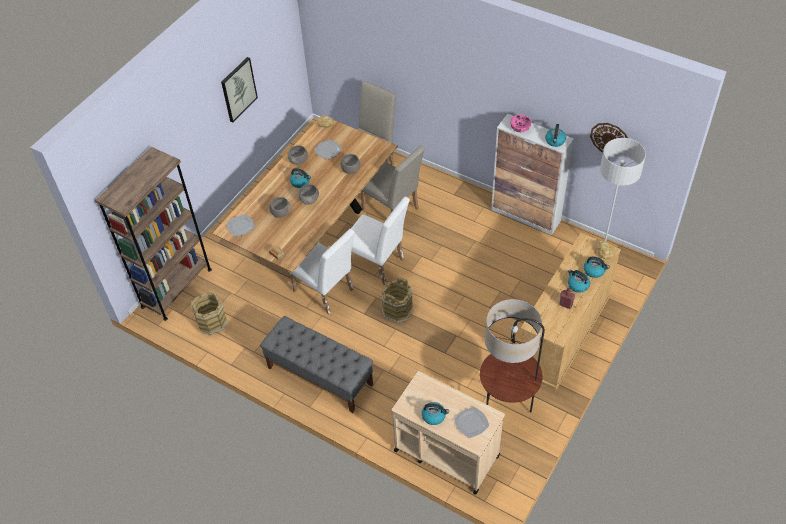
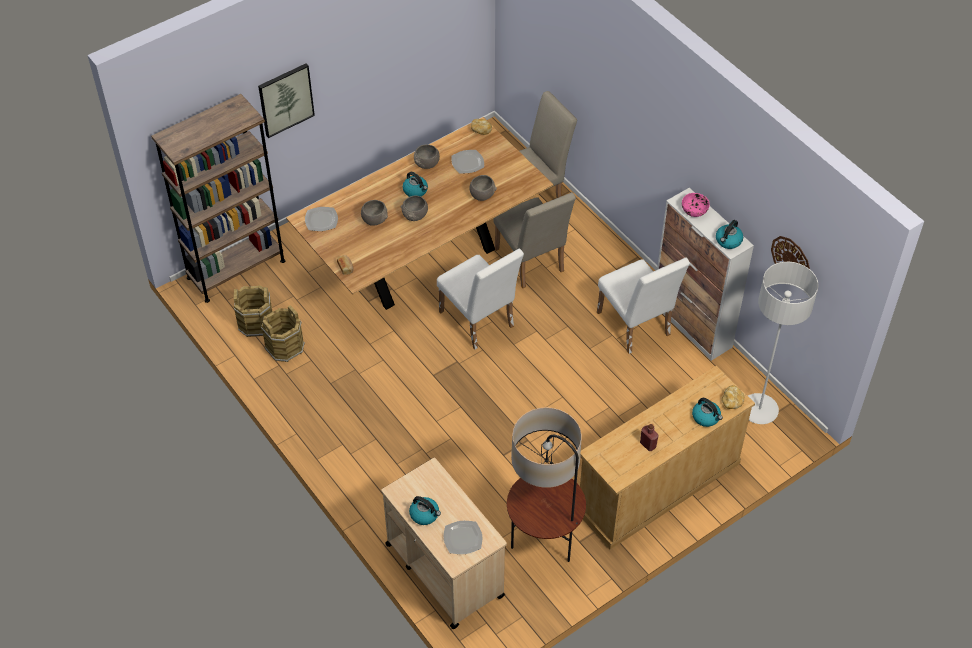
camera: 20 degrees right, 0 degrees up
picture [221,57,258,122] -> picture moved to [258,63,315,138]
grey bench [260,316,373,413] -> none
white chair [288,229,355,314] -> white chair moved to [597,257,690,354]
brown bucket [380,276,413,323] -> brown bucket moved to [261,305,305,362]
kettle [568,270,590,293] -> none

